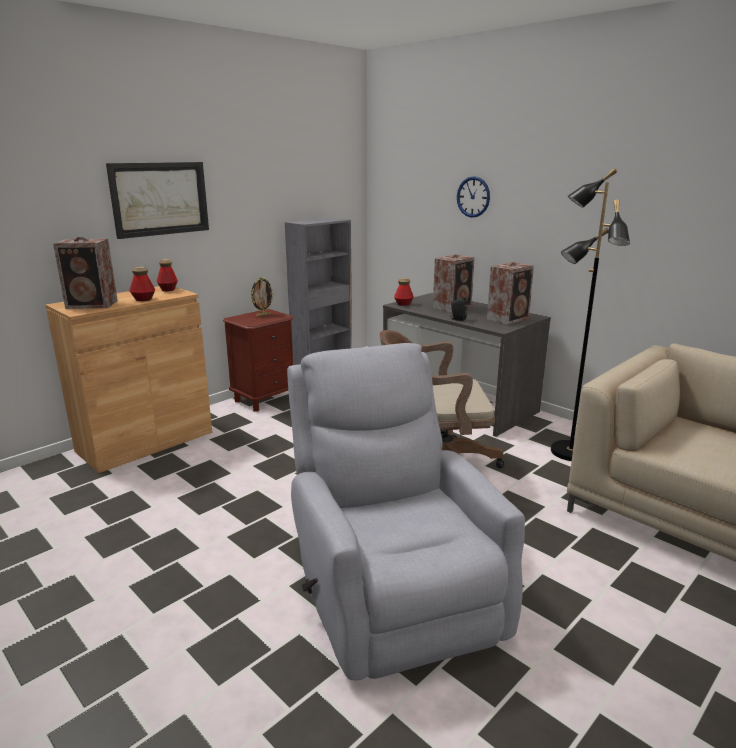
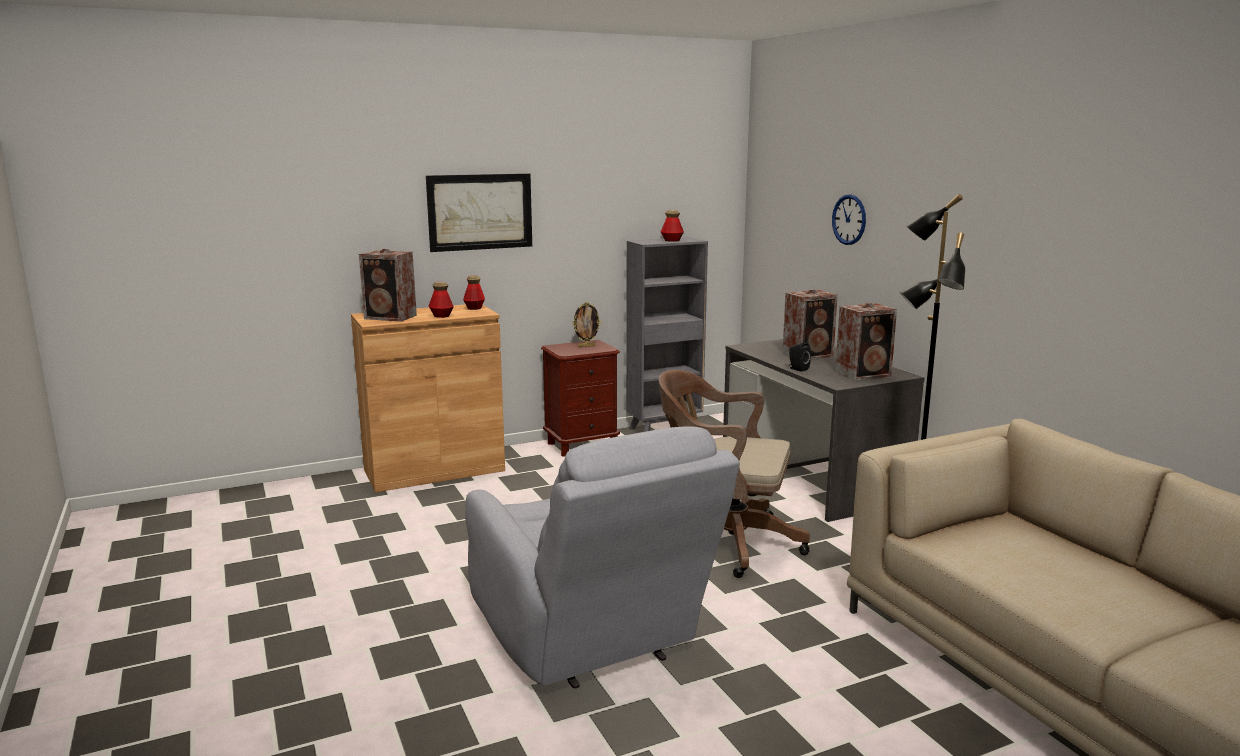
camera: 20 degrees right, 5 degrees down
grey armchair [287,343,525,680] -> grey armchair turned 150 degrees clockwise [465,427,740,688]
bottle [394,278,414,306] -> bottle moved to [661,210,684,242]

